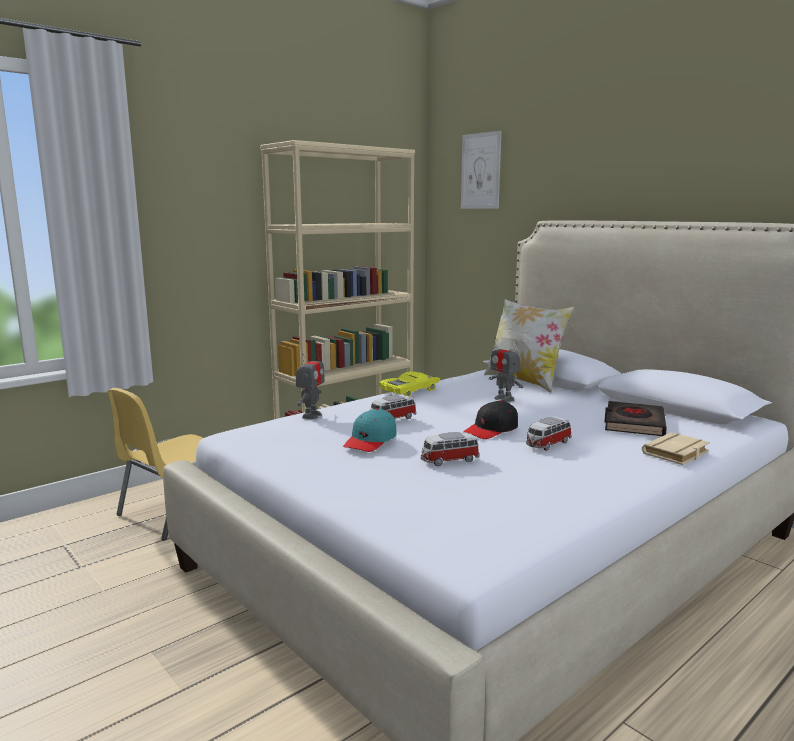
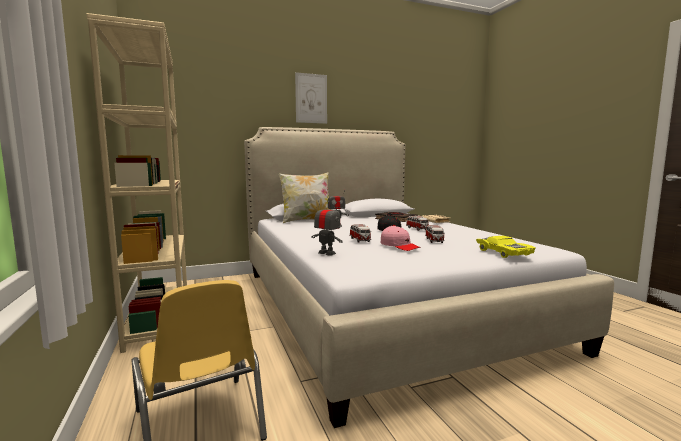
camera: 70 degrees left, 5 degrees down
turquoise cap [343,408,397,452] -> pink cap [381,225,421,251]
yellow toy car [379,371,440,397] -> yellow toy car moved to [476,236,536,258]
picture [461,131,501,209] -> picture moved to [295,72,327,124]

